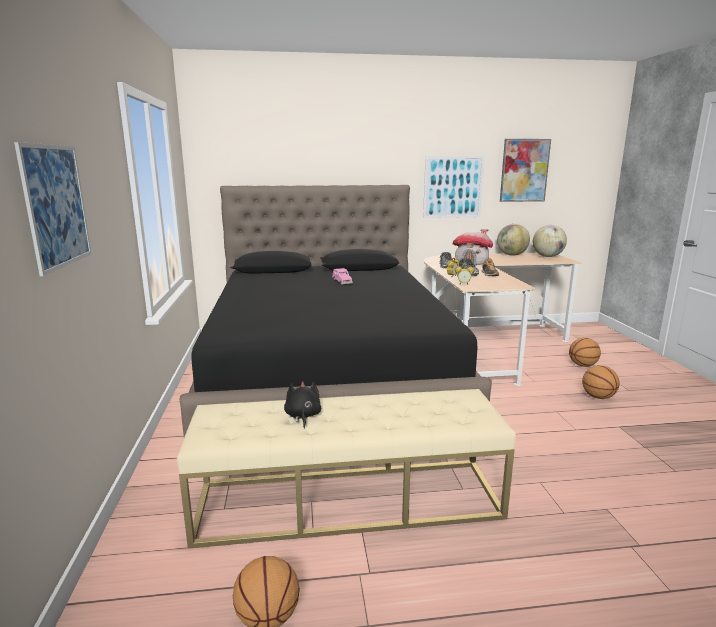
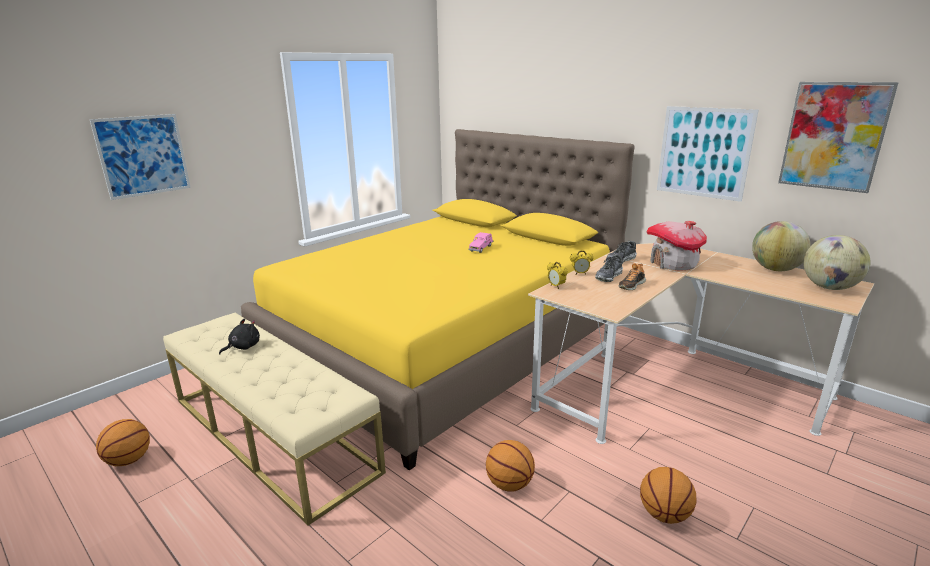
camera: 50 degrees right, 5 degrees up
black bed [179,185,492,437] -> yellow bed [241,129,635,471]
basketball [569,338,601,367] -> basketball moved to [486,440,535,492]

